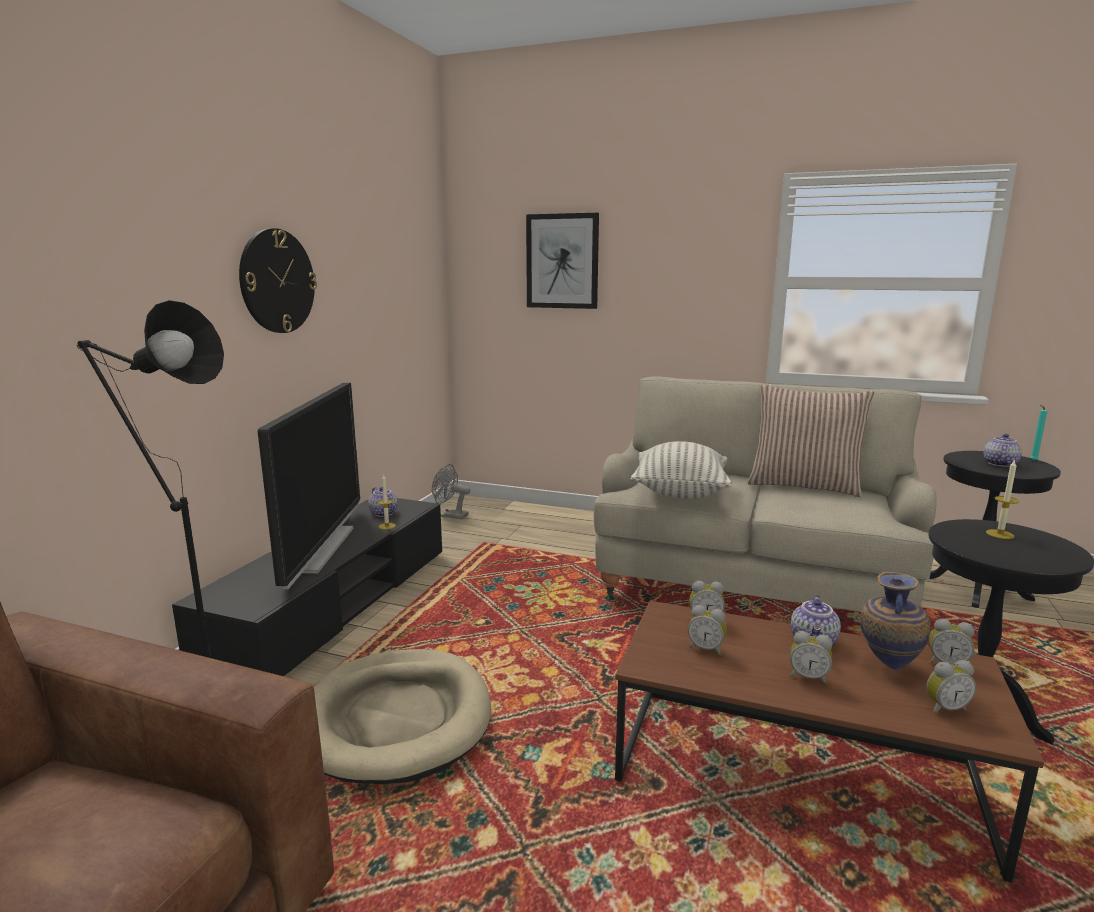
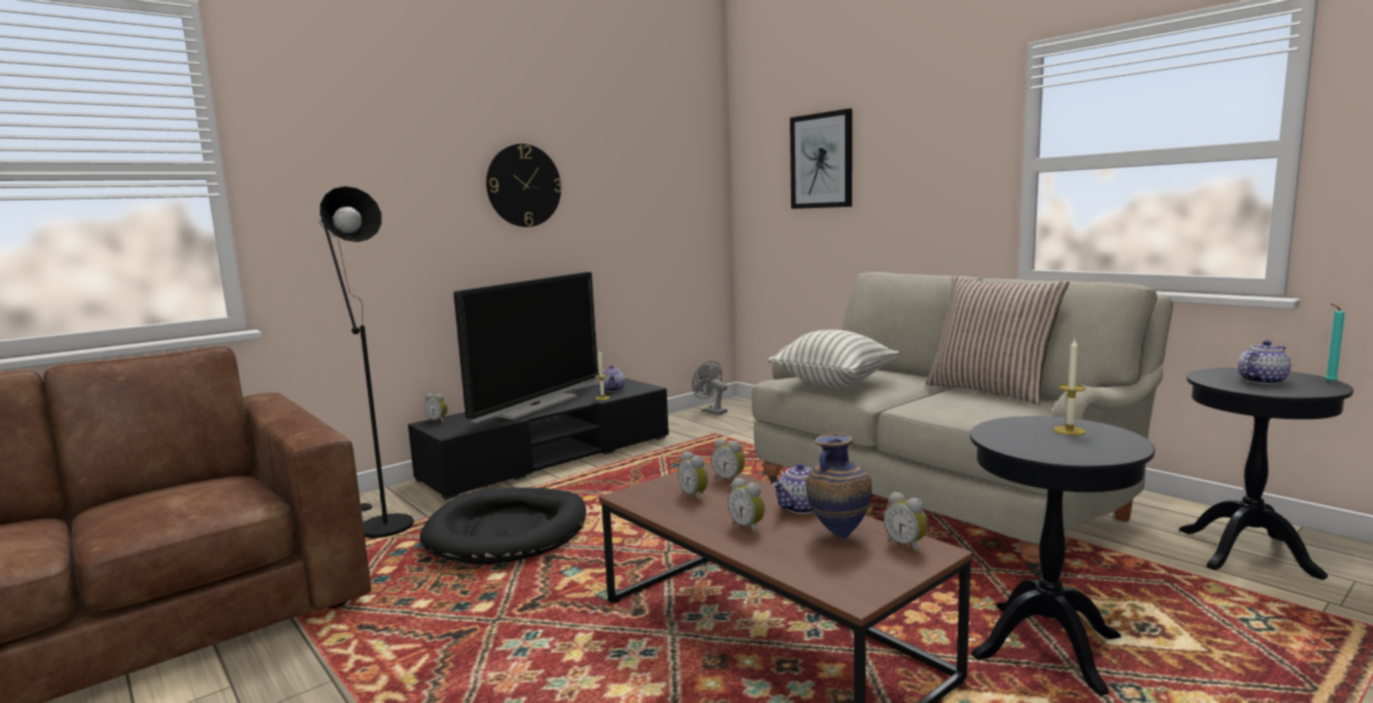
camera: 30 degrees right, 5 degrees down
beige dog bed [313,649,491,784] -> black dog bed [420,487,586,565]
alarm clock [926,660,976,714] -> alarm clock moved to [424,393,448,422]

